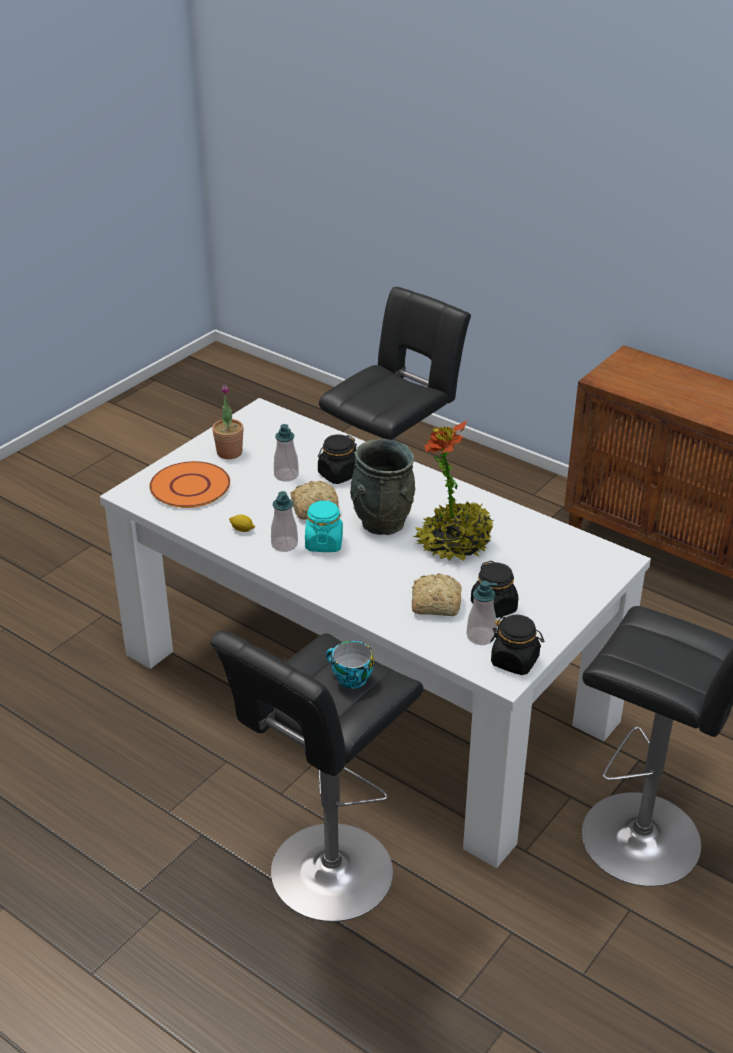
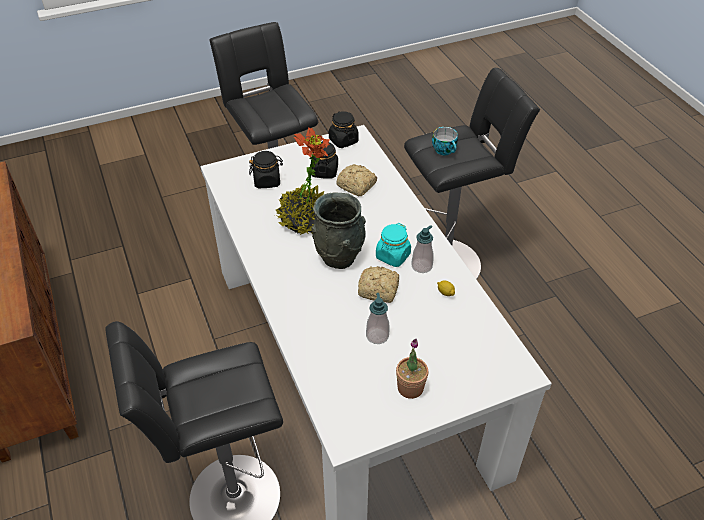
camera: 150 degrees left, 10 degrees up
orange plate [149,461,230,508] -> none
black jar [318,435,357,484] -> black jar moved to [249,151,283,188]
soap dispenser [467,581,497,645] -> none

